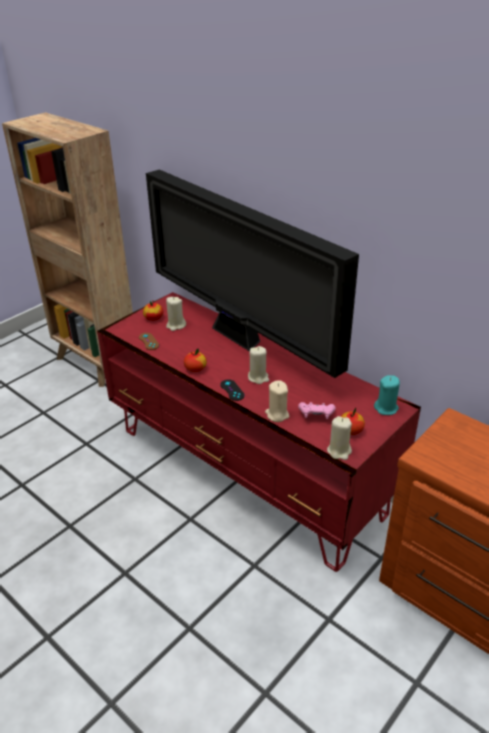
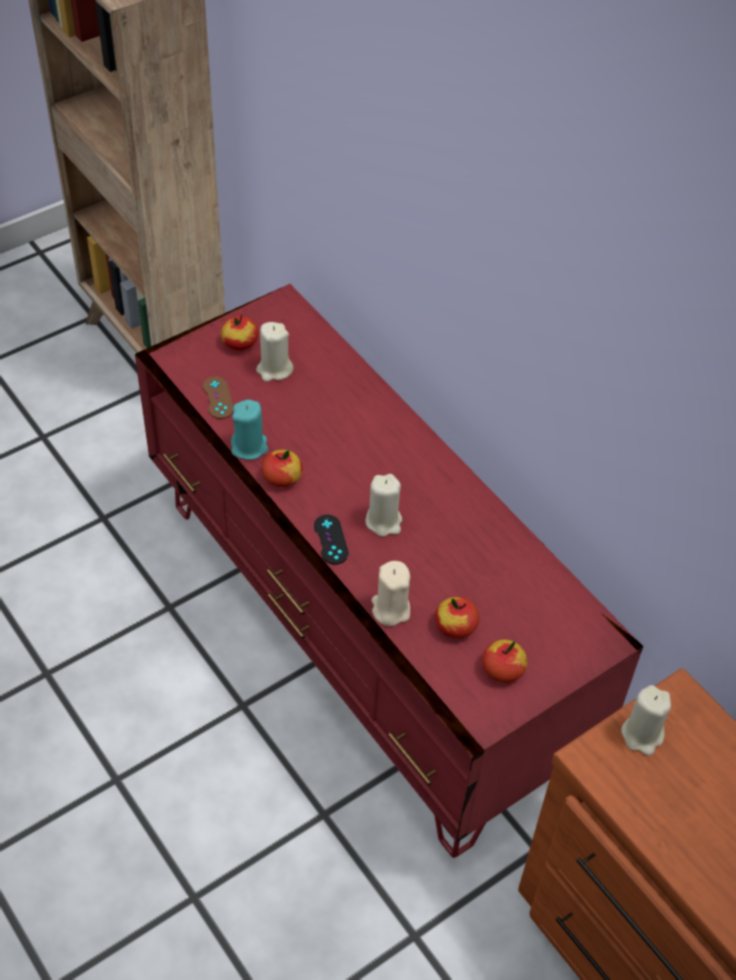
camera: 10 degrees right, 15 degrees up
television [146,170,359,378] -> none
pink game controller [298,402,336,419] -> apple [435,597,479,638]
beige candle [327,416,352,460] -> beige candle moved to [621,685,671,756]
turquoise candle [374,375,400,415] -> turquoise candle moved to [231,400,268,460]

